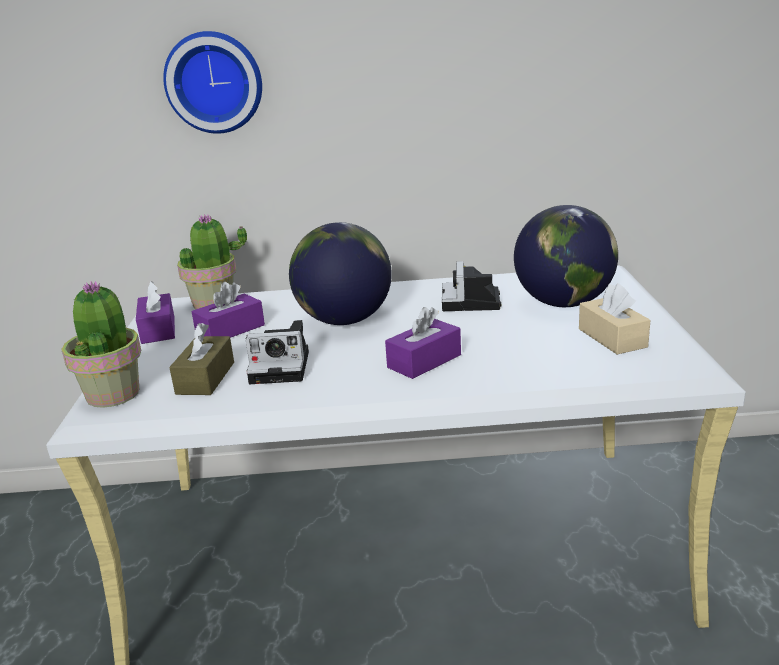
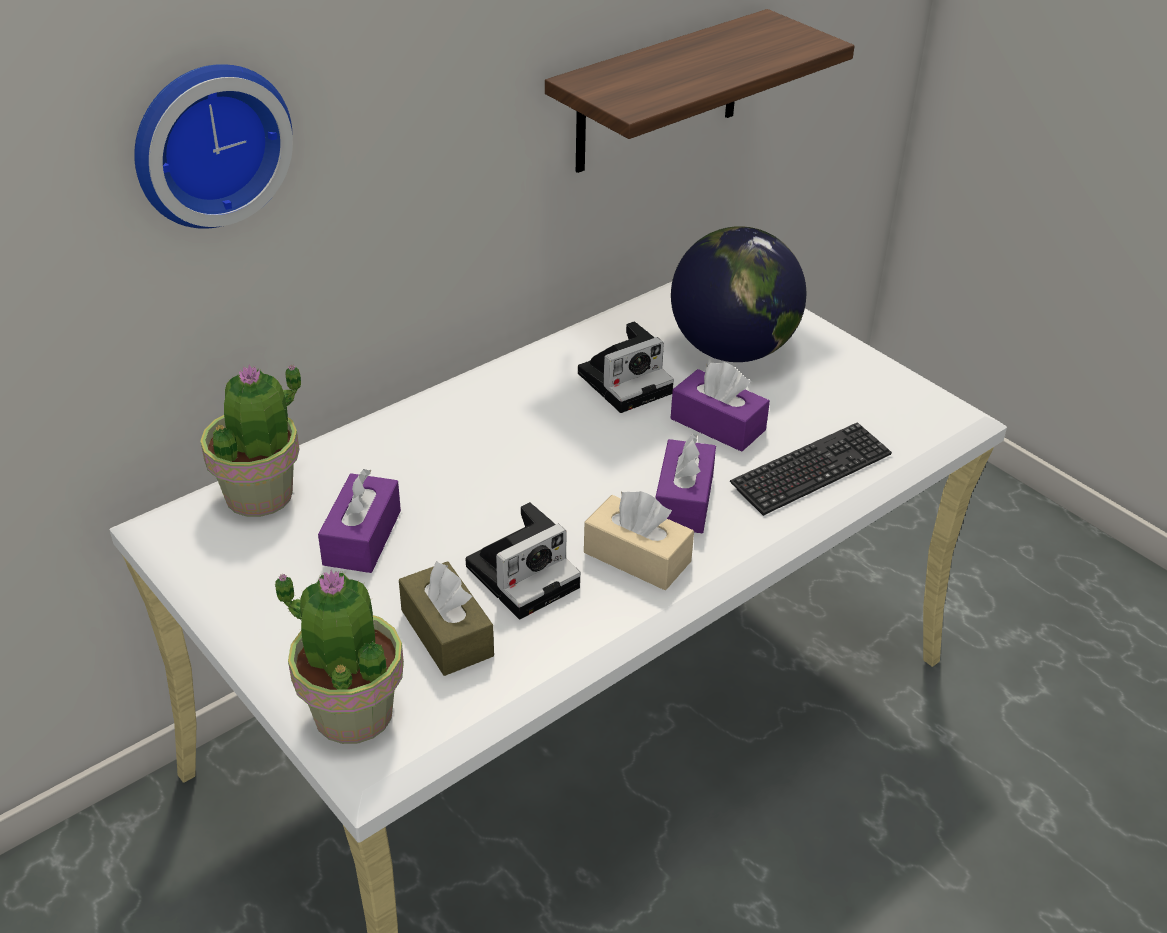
camera: 40 degrees left, 15 degrees up
purple tissue box [136,281,175,344] -> purple tissue box moved to [671,362,770,452]
globe [289,222,392,325] -> none
camera [442,261,502,311] -> camera turned 90 degrees counterclockwise [578,321,674,413]
beige tissue box [579,283,650,355] -> beige tissue box moved to [584,491,694,590]
none -> shelf [545,9,855,173]
none -> keyboard [730,422,892,516]

